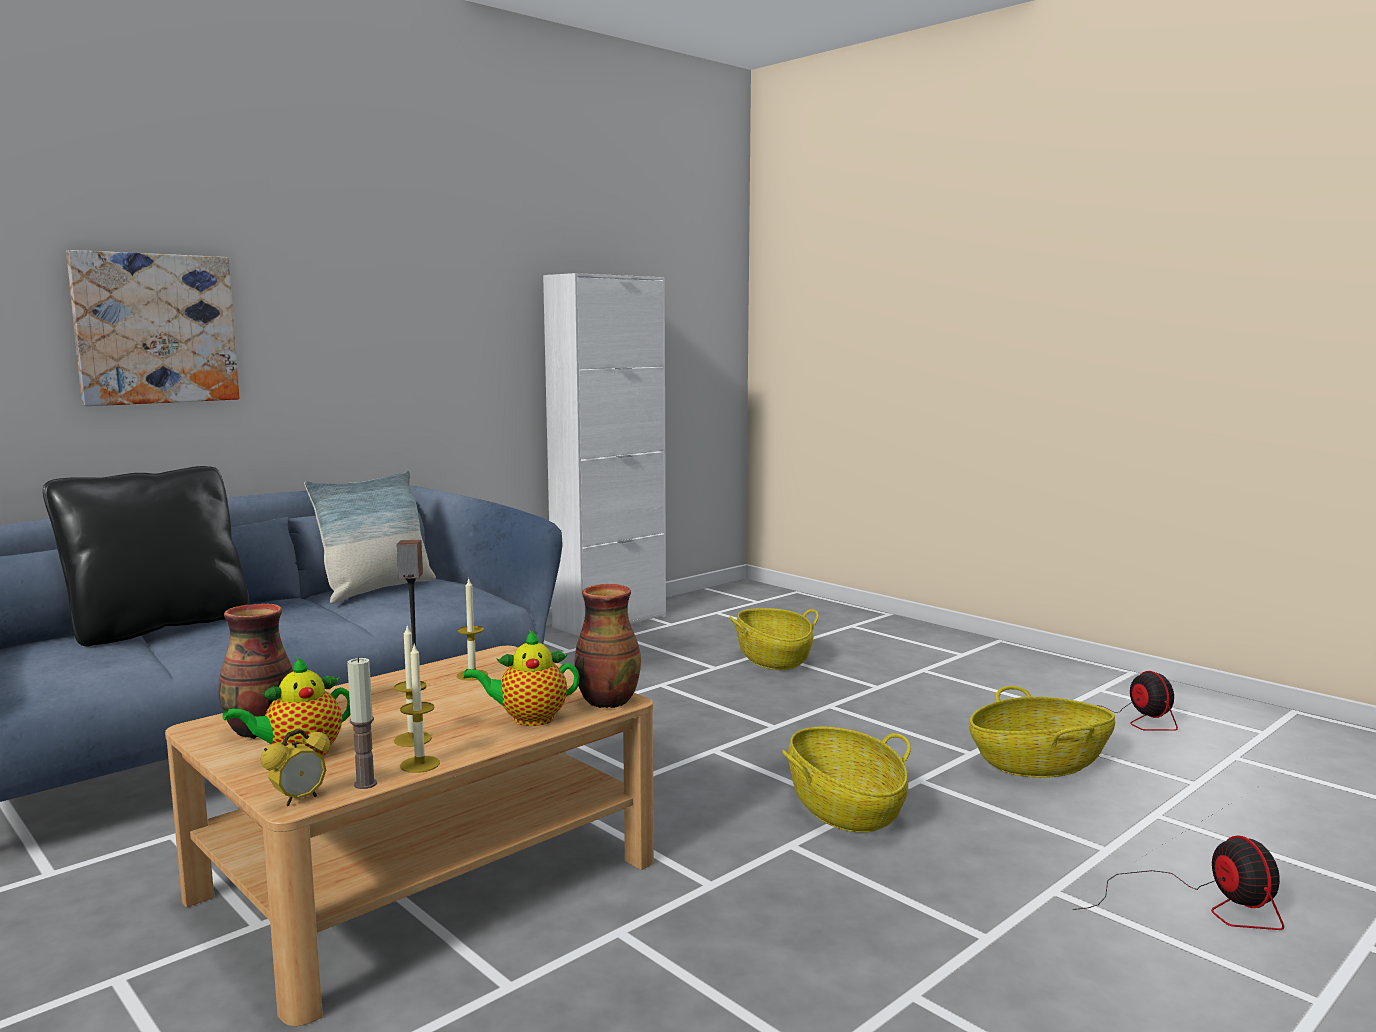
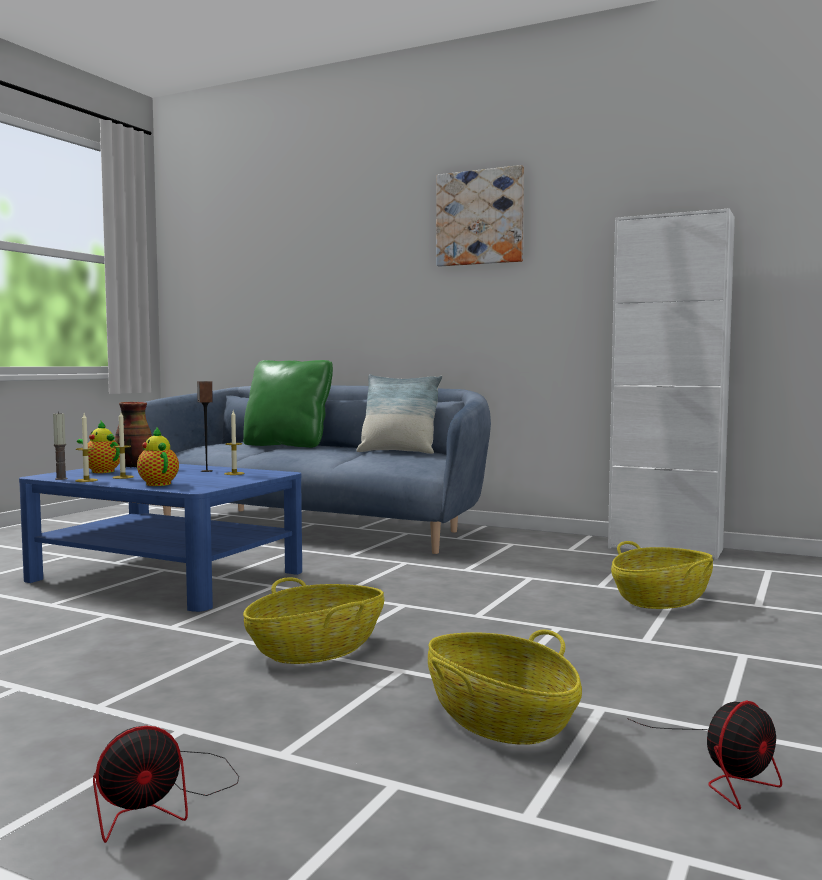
camera: 70 degrees right, 5 degrees down
black pillow [43,466,250,647] -> green pillow [243,360,333,448]
picture [66,250,239,406] -> picture moved to [436,165,524,266]
beige coffee table [165,646,654,1026] -> blue coffee table [19,463,302,612]
alarm clock [261,729,330,806] -> none
vase [574,584,641,708] -> none

